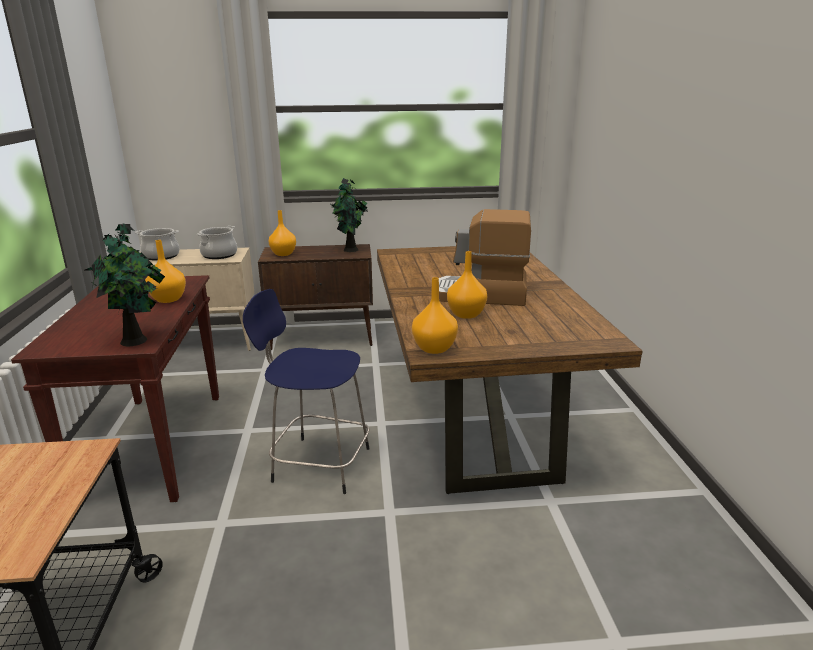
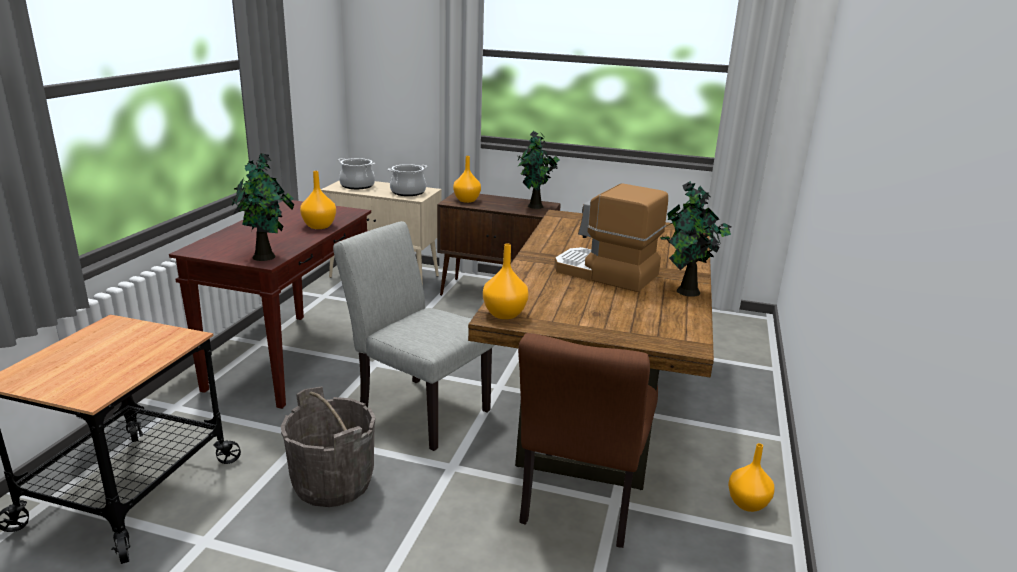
camera: 20 degrees right, 0 degrees up
blue stool [243,289,369,494] -> grey chair [333,221,495,451]
orange vase [447,251,487,319] -> orange vase moved to [728,443,775,512]
none -> grey bucket [281,387,375,507]
none -> brown chair [518,333,658,548]
none -> potted plant [660,181,731,297]

